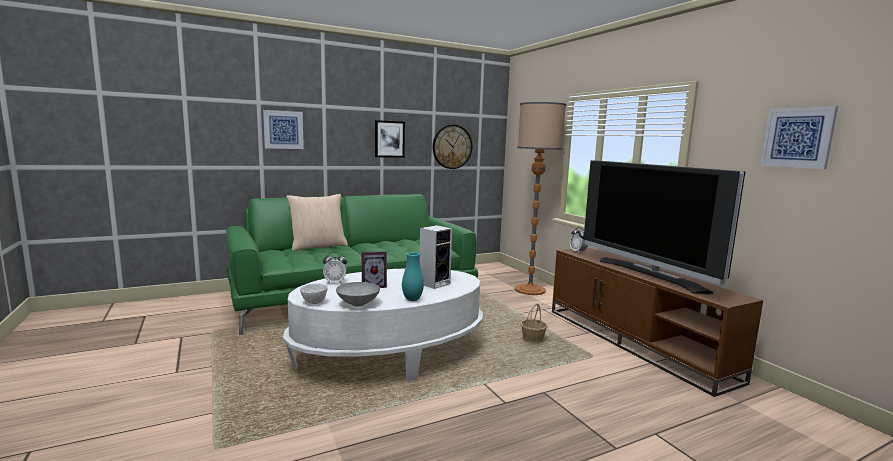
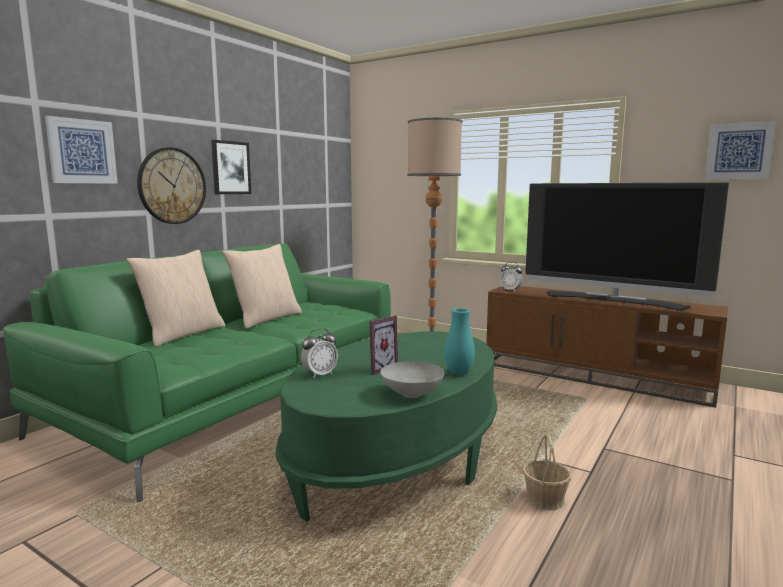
camera: 30 degrees left, 0 degrees up
white coffee table [283,268,483,382] -> green coffee table [275,332,497,522]
white bowl [300,283,328,304] -> none
speaker [420,225,452,289] -> none
wall clock [433,125,472,169] -> wall clock moved to [137,147,206,224]
basket [521,303,548,344] -> basket moved to [523,434,571,510]
none -> beige pillow [222,244,302,329]

